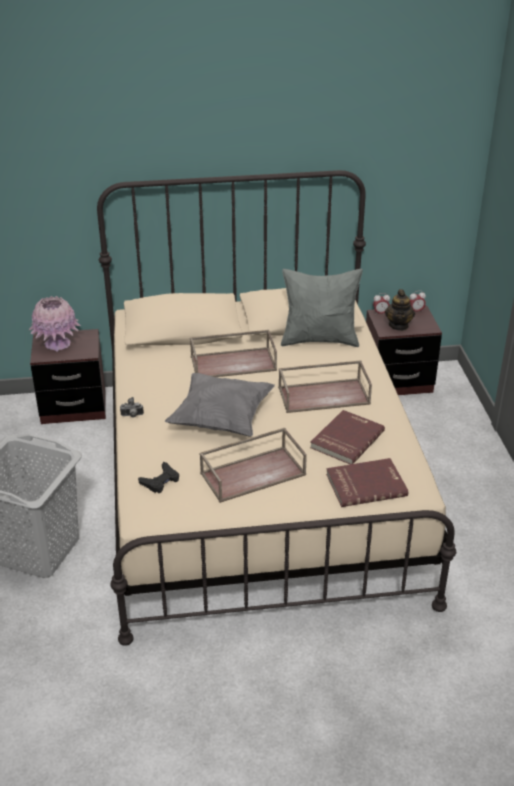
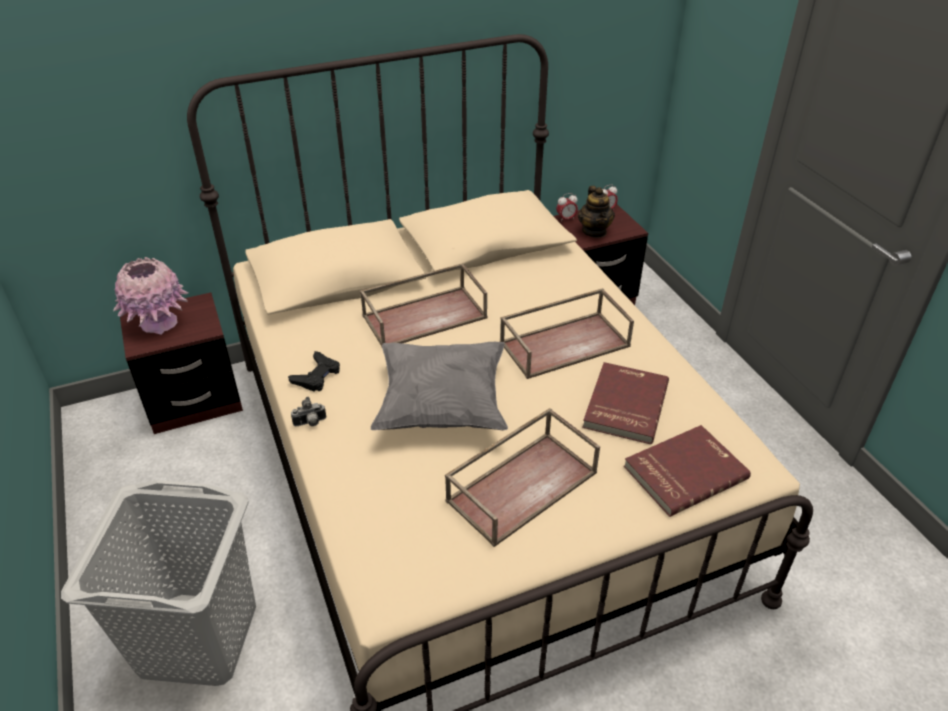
camera: 15 degrees left, 5 degrees up
black game controller [138,462,179,493] -> black game controller moved to [288,351,340,391]
grey pillow [281,269,363,347] -> none

